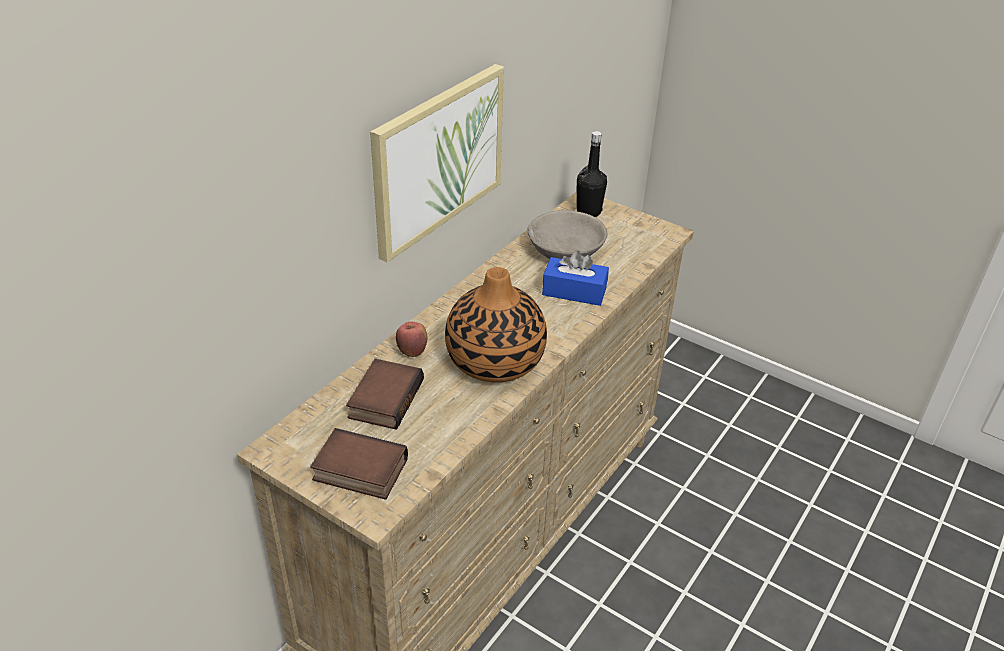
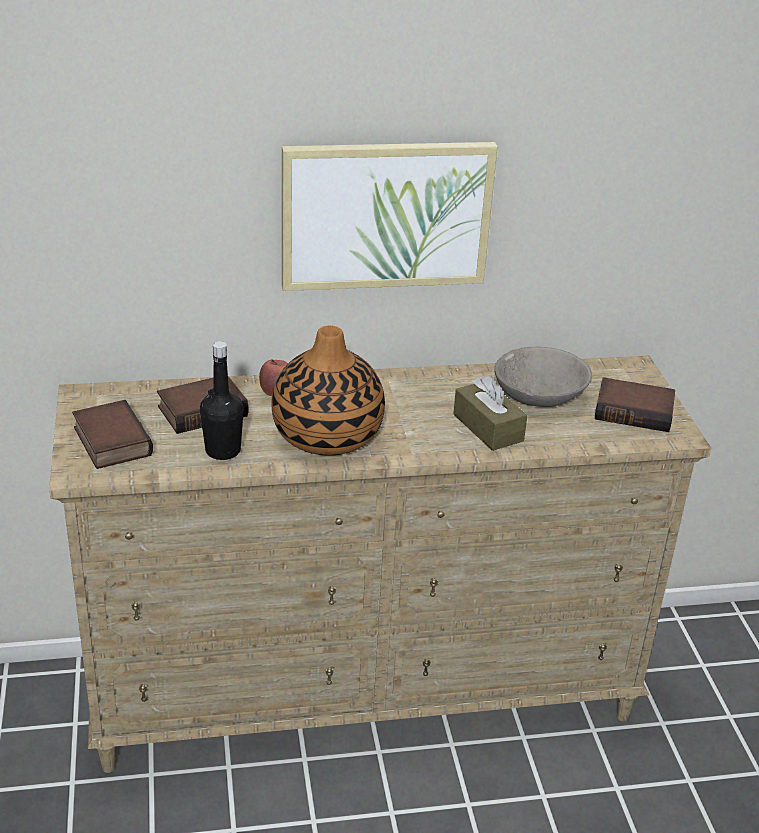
camera: 45 degrees right, 5 degrees down
blue tissue box [542,250,609,306] -> brown tissue box [453,375,527,451]
black bottle [577,131,607,217] -> black bottle moved to [200,341,244,460]
none -> book [595,377,675,432]

